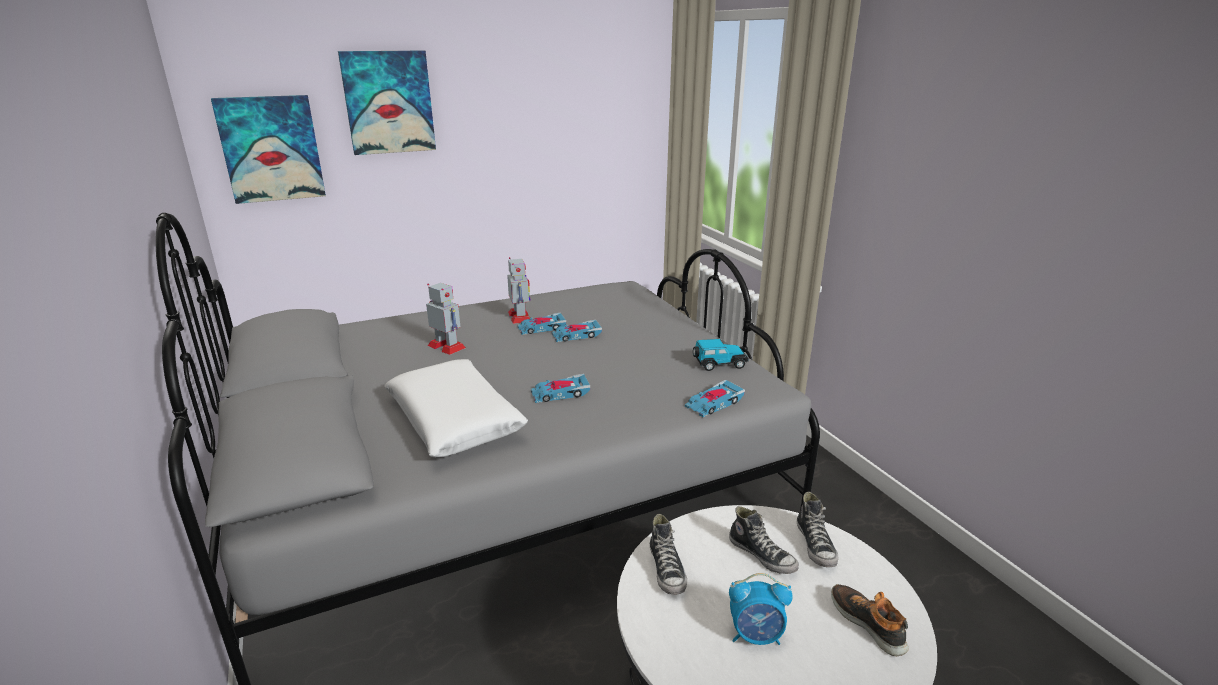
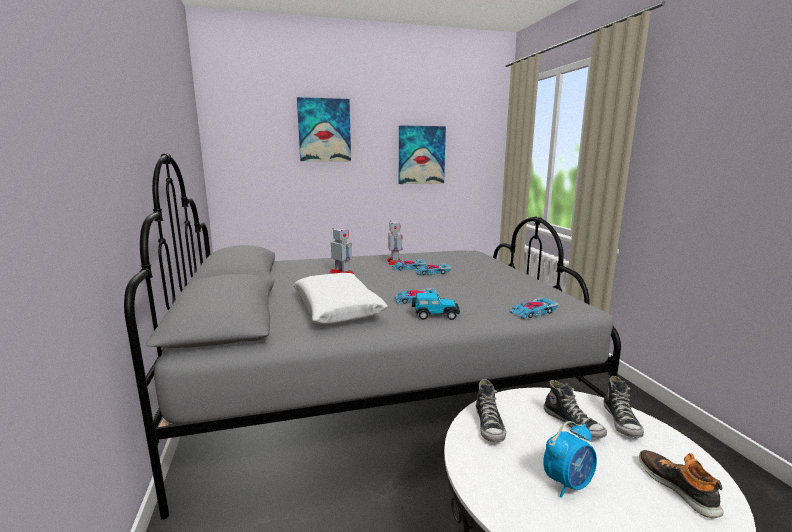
camera: 10 degrees right, 10 degrees down
picture [211,95,326,204] -> picture moved to [399,125,446,184]
toy car [693,339,749,371] -> toy car moved to [412,293,460,320]
alarm clock [729,573,793,645] -> alarm clock turned 45 degrees counterclockwise [543,421,597,498]

